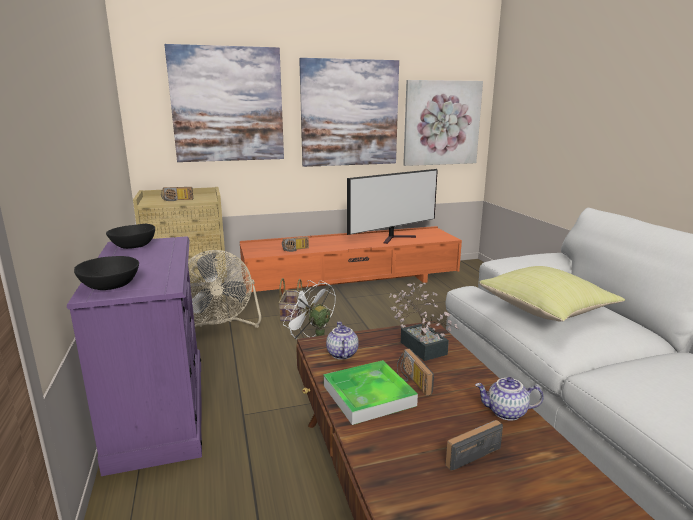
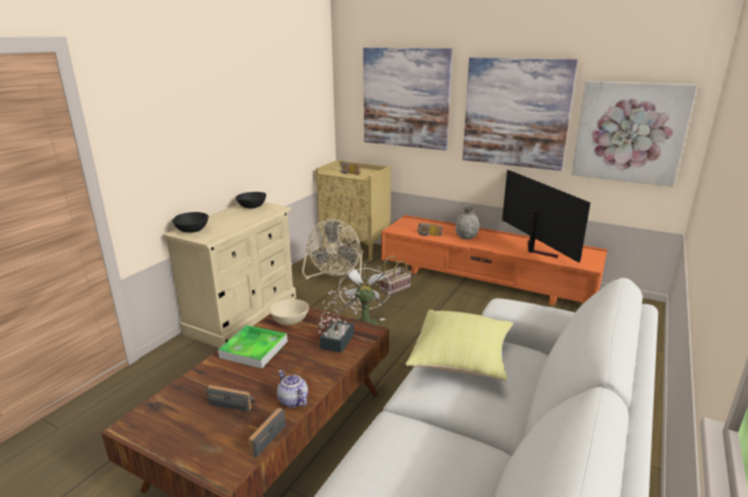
camera: 45 degrees right, 5 degrees up
purple dresser [67,236,202,476] -> beige dresser [162,202,296,348]
teapot [326,322,359,359] -> beige bowl [269,299,309,325]
television [347,169,438,244] -> television turned 120 degrees counterclockwise [502,170,591,263]
radio [397,349,434,396] -> radio moved to [248,408,286,458]
none -> grey vase [455,205,479,240]

